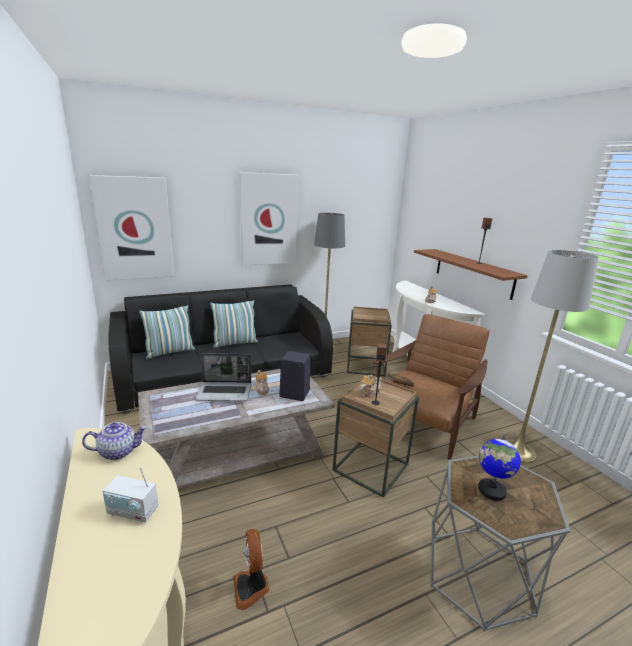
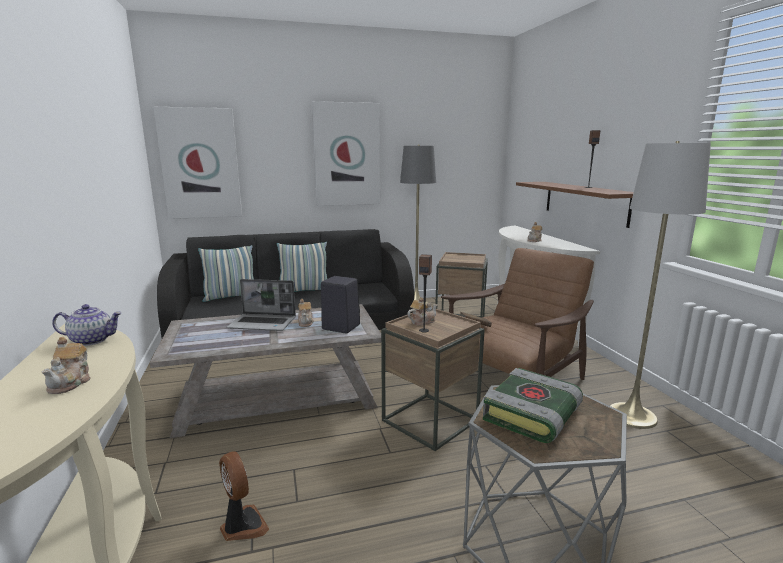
camera: 10 degrees right, 5 degrees down
radio [102,467,159,522] -> teapot [42,337,91,394]
fan [233,529,269,610] -> fan turned 150 degrees clockwise [219,451,269,541]
globe [478,434,521,501] -> book [483,368,583,443]

